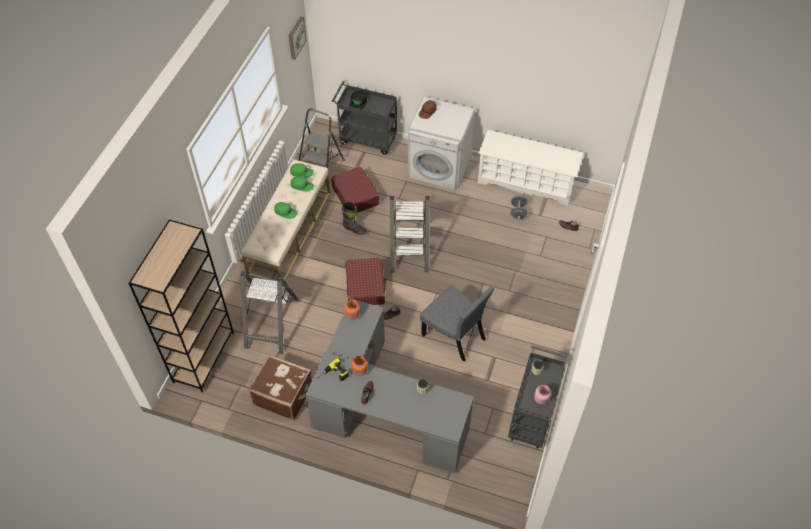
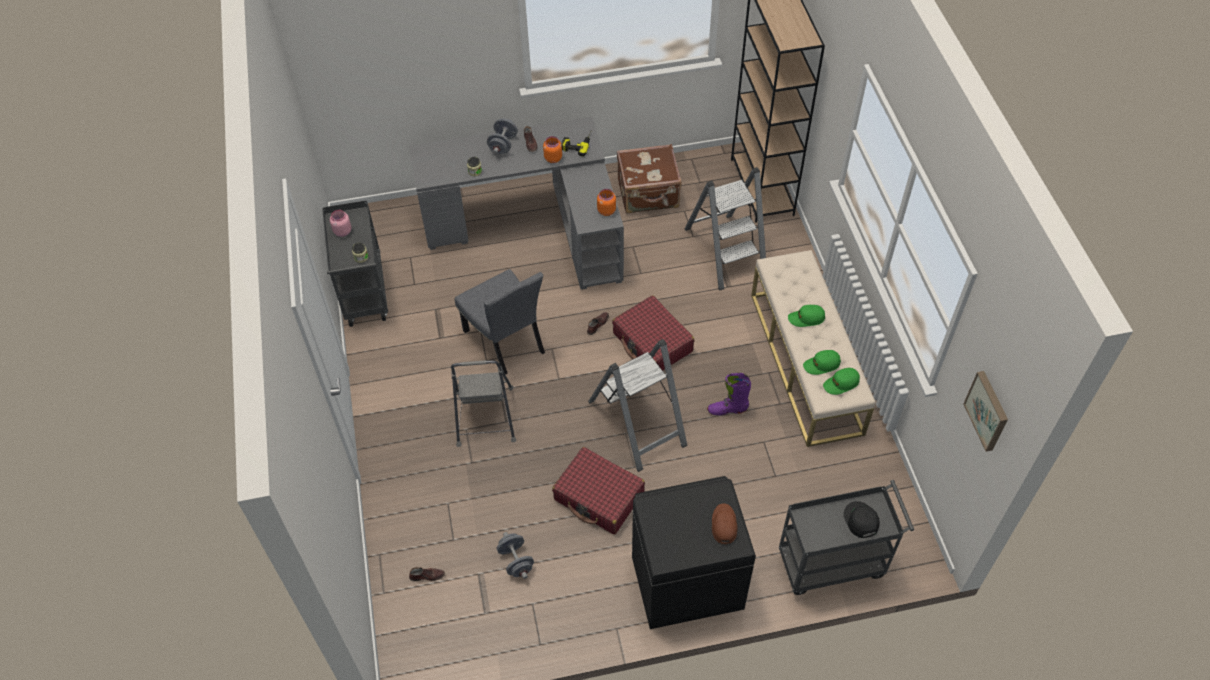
camera: 150 degrees right, 0 degrees up
grey step ladder [299,109,345,187] -> grey step ladder moved to [451,360,516,447]
red suitcase [331,167,380,213] -> red suitcase moved to [552,447,645,535]
black boot [342,202,367,235] -> purple boot [707,373,751,416]
white washing machine [408,97,475,190] -> black washing machine [632,476,756,629]
grey chair [420,285,494,361] -> grey chair turned 135 degrees counterclockwise [455,269,545,374]
white shoe rack [478,130,584,206] -> none
none -> grey dumbbell [487,118,518,154]

